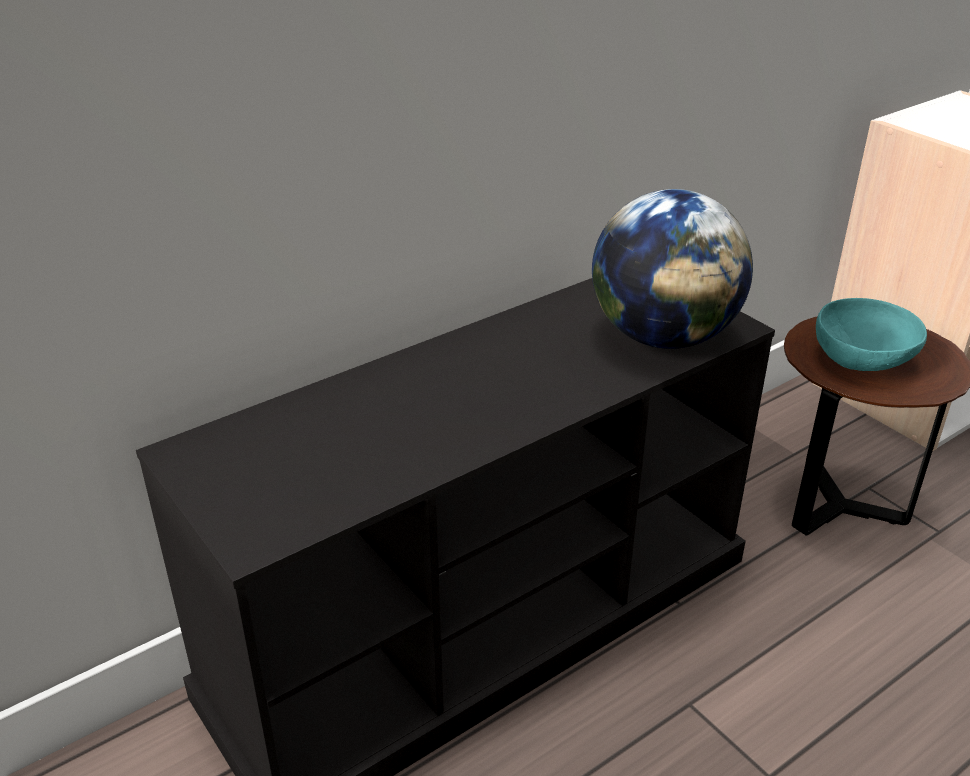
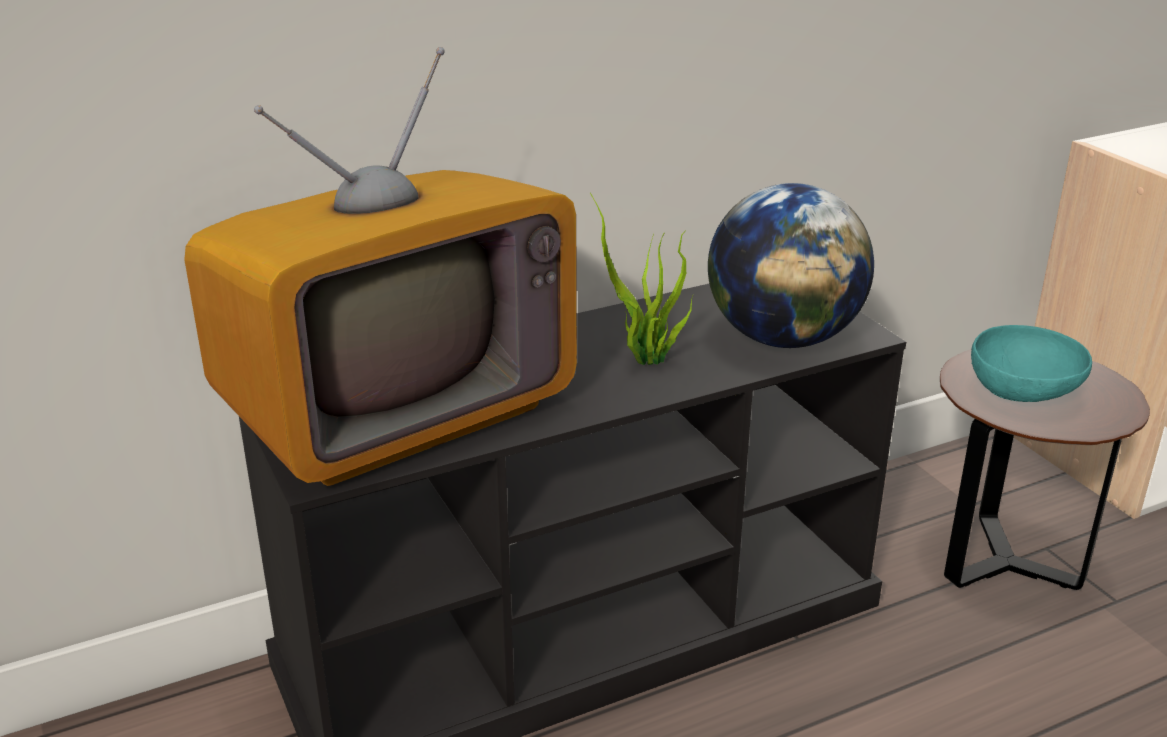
camera: 10 degrees right, 5 degrees down
none -> television [184,47,577,486]
none -> potted plant [590,193,693,365]

